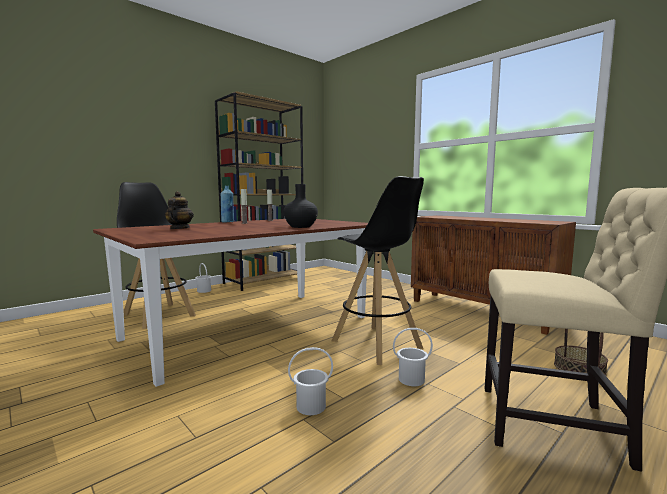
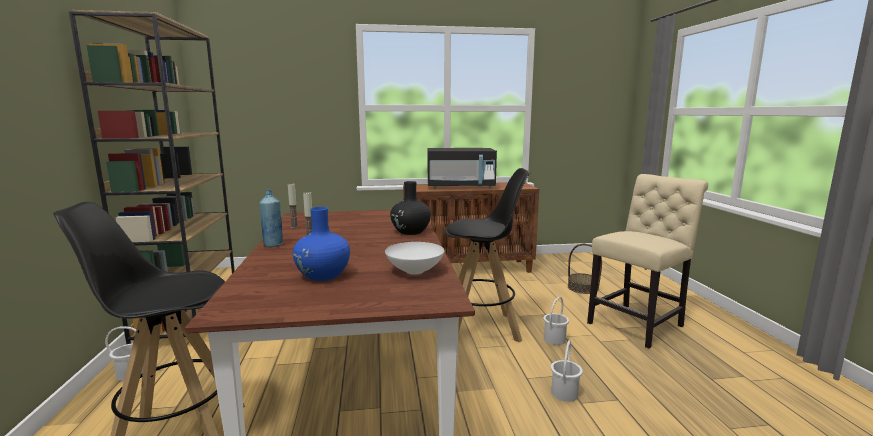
camera: 55 degrees left, 5 degrees up
teapot [165,191,194,229] -> blue vase [293,207,350,281]
none -> white bowl [385,242,445,275]
none -> black microwave [428,148,497,189]

